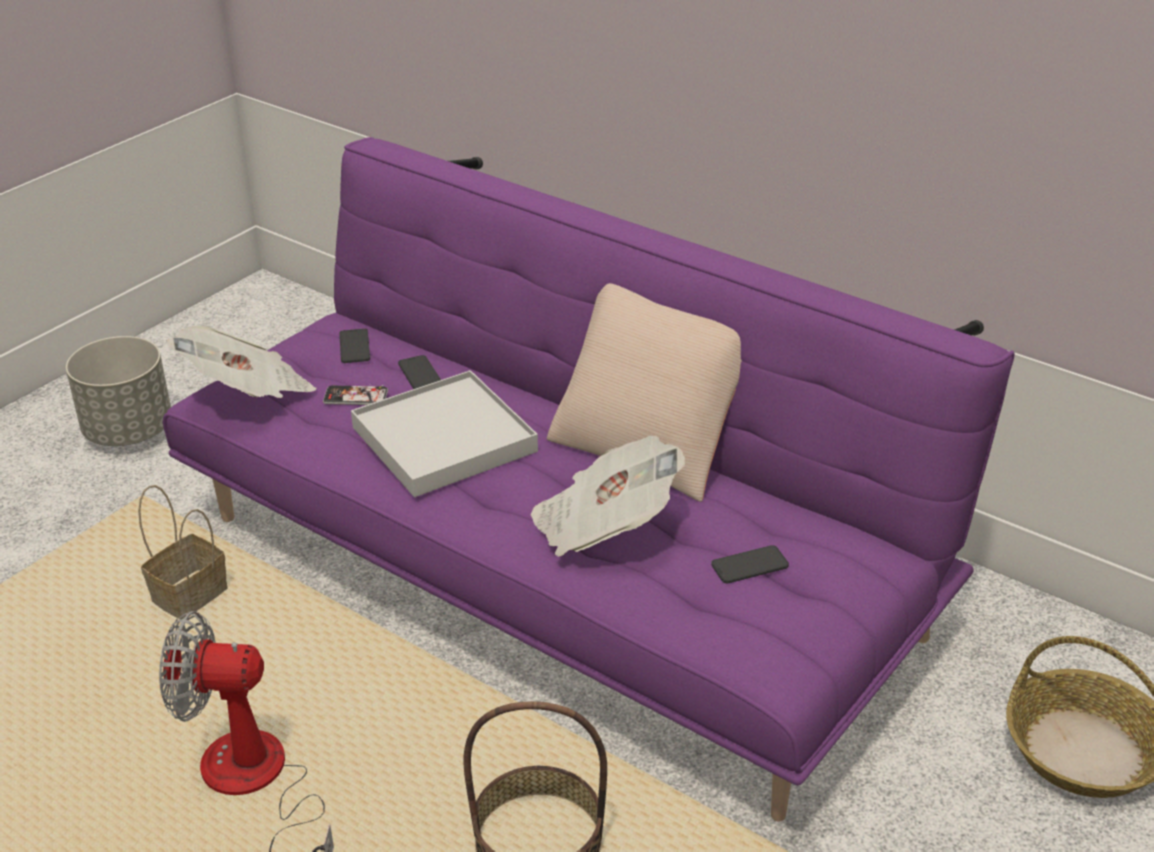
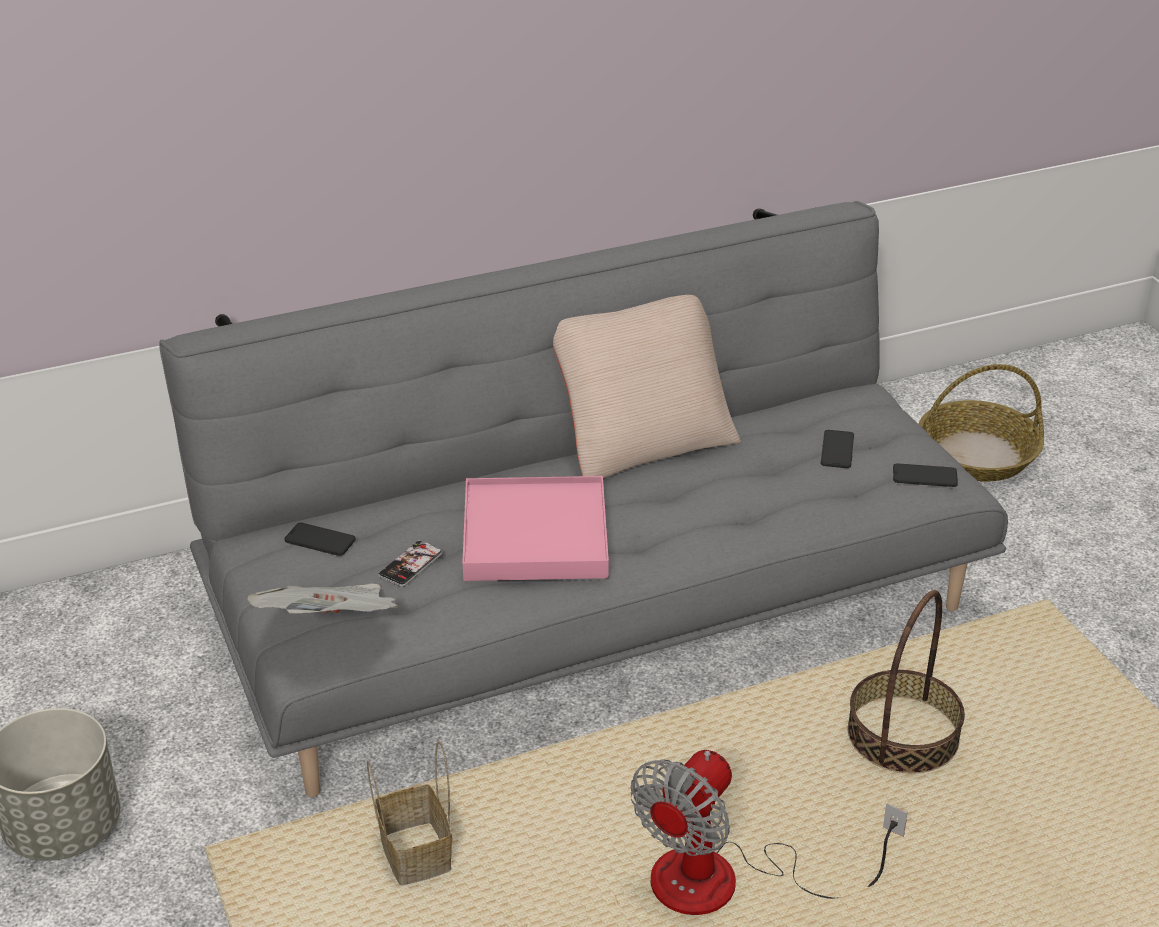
camera: 60 degrees left, 0 degrees up
purple sofa [163,137,1015,822] -> grey sofa [160,201,1008,797]
white tray [351,370,538,497] -> pink tray [462,476,609,581]
phone [398,355,441,389] -> phone moved to [893,463,958,487]
newspaper [531,436,685,557] -> none

